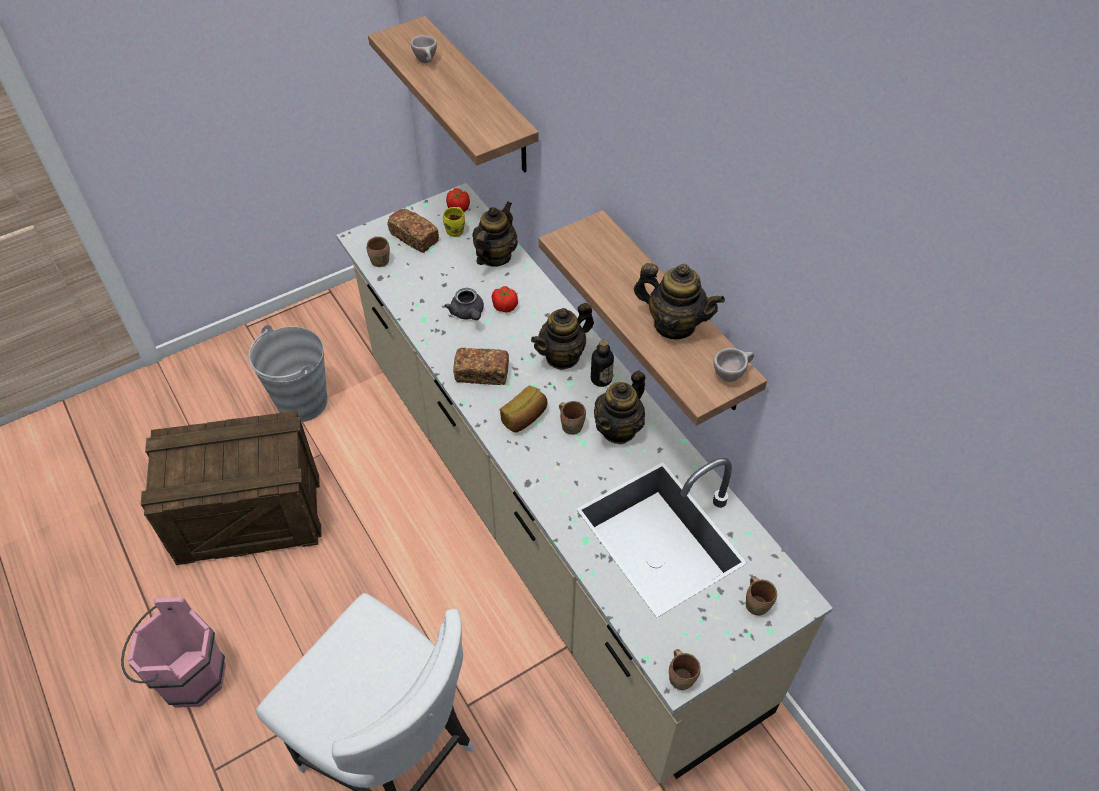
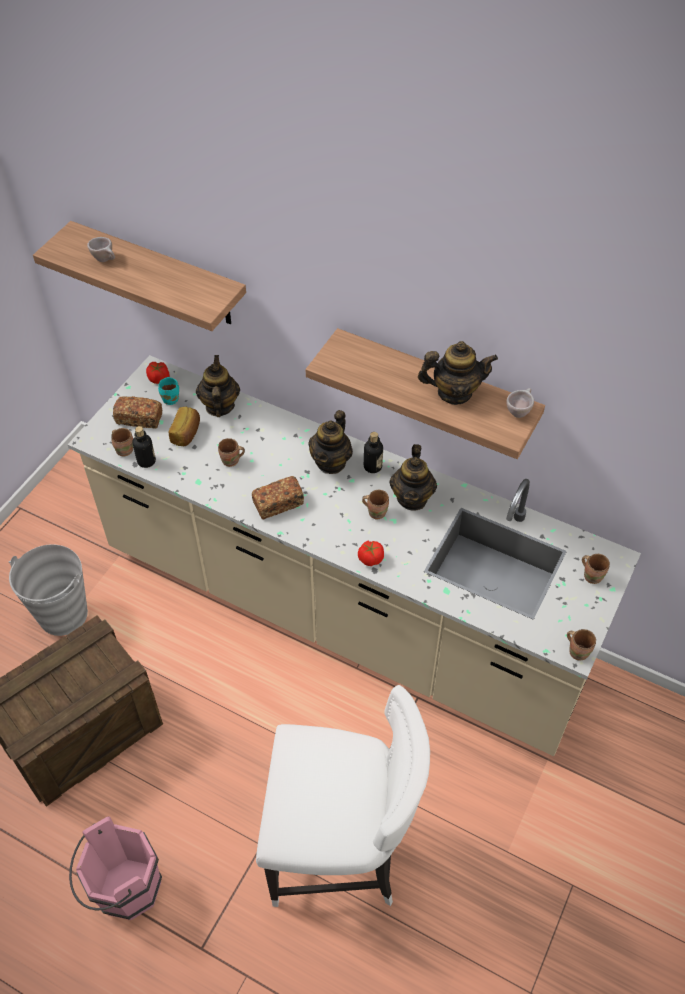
camera: 30 degrees left, 0 degrees up
yellow mug [443,207,465,237] -> turquoise mug [158,377,179,405]
grey teapot [444,288,484,320] -> brown mug [218,438,245,467]
tomato [492,286,518,312] -> tomato moved to [358,541,384,566]
bread [500,385,547,432] -> bread moved to [169,407,200,446]
none -> bottle [132,426,156,468]

